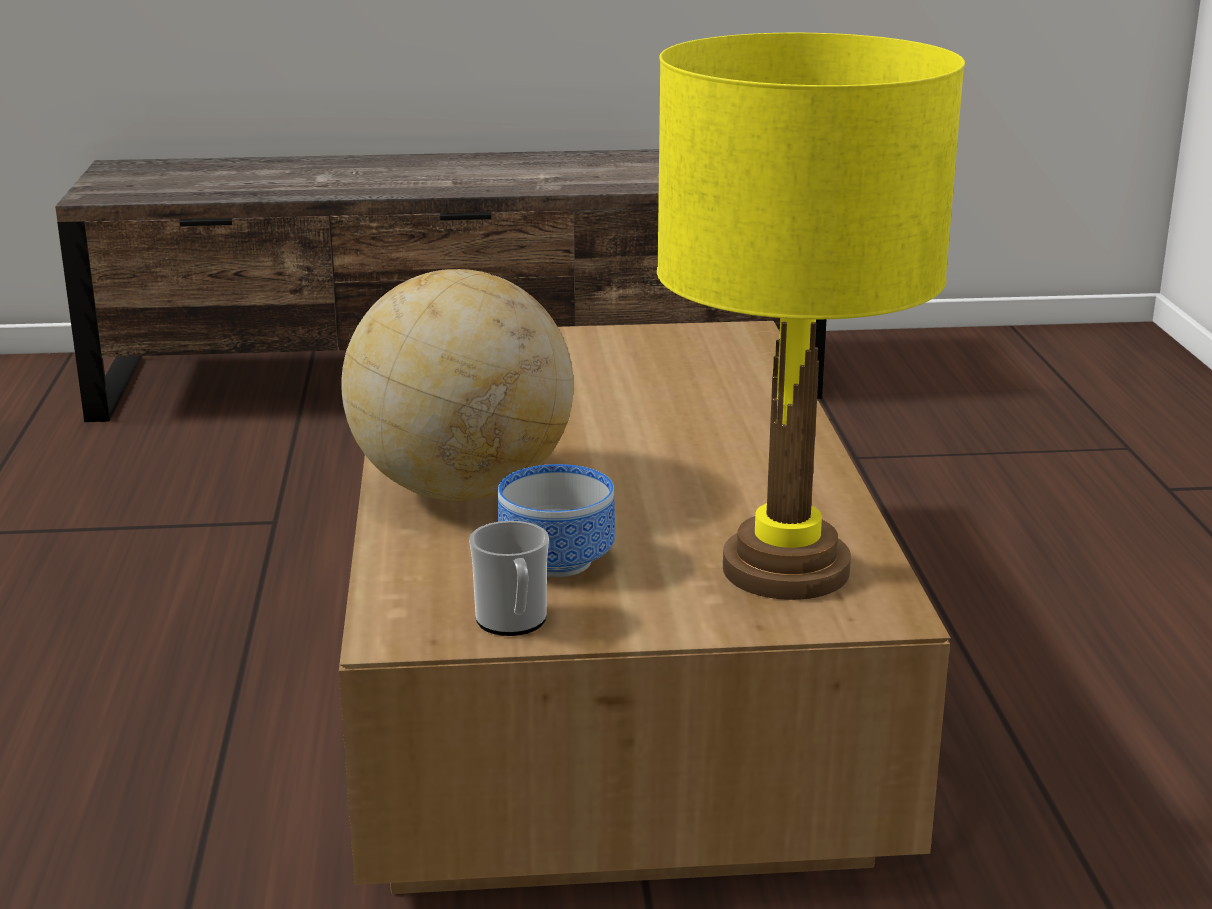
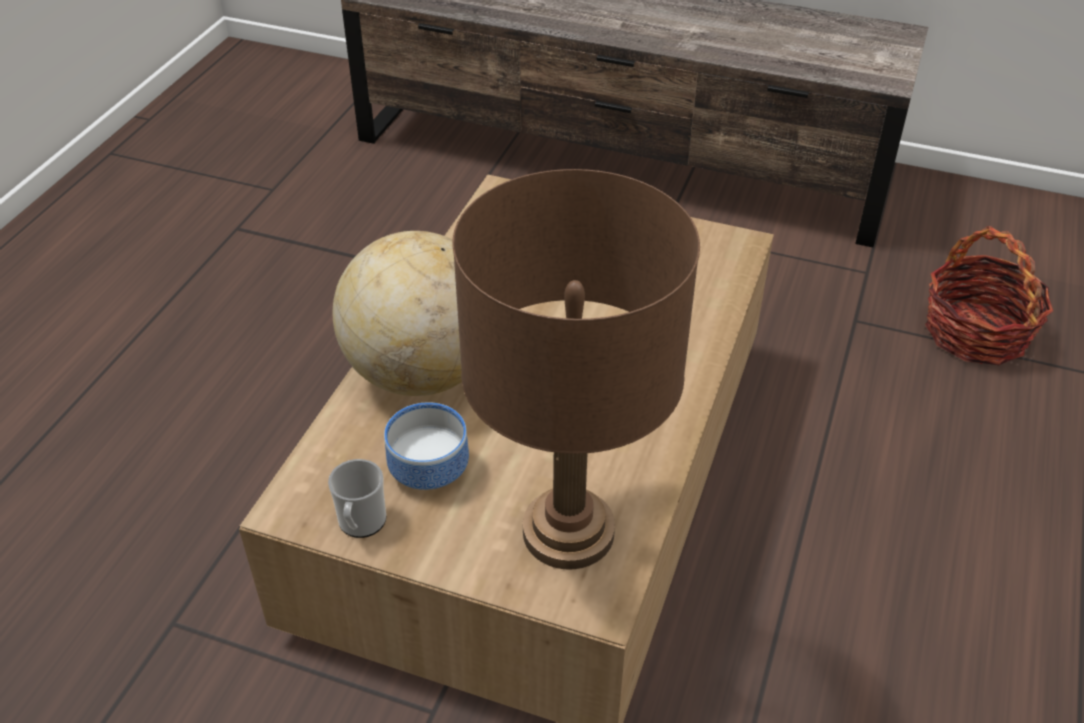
camera: 25 degrees right, 20 degrees up
yellow table lamp [657,33,965,600] -> brown table lamp [452,169,700,570]
none -> basket [925,226,1053,365]

